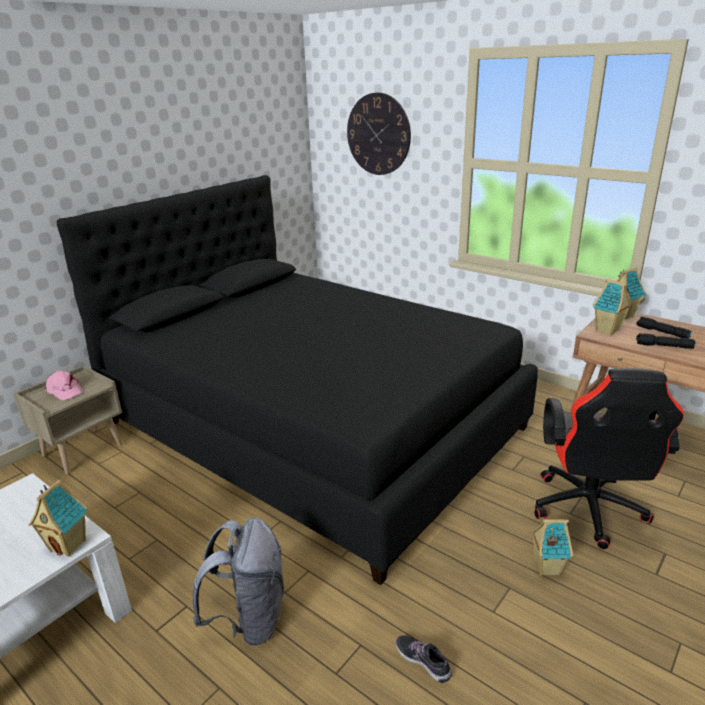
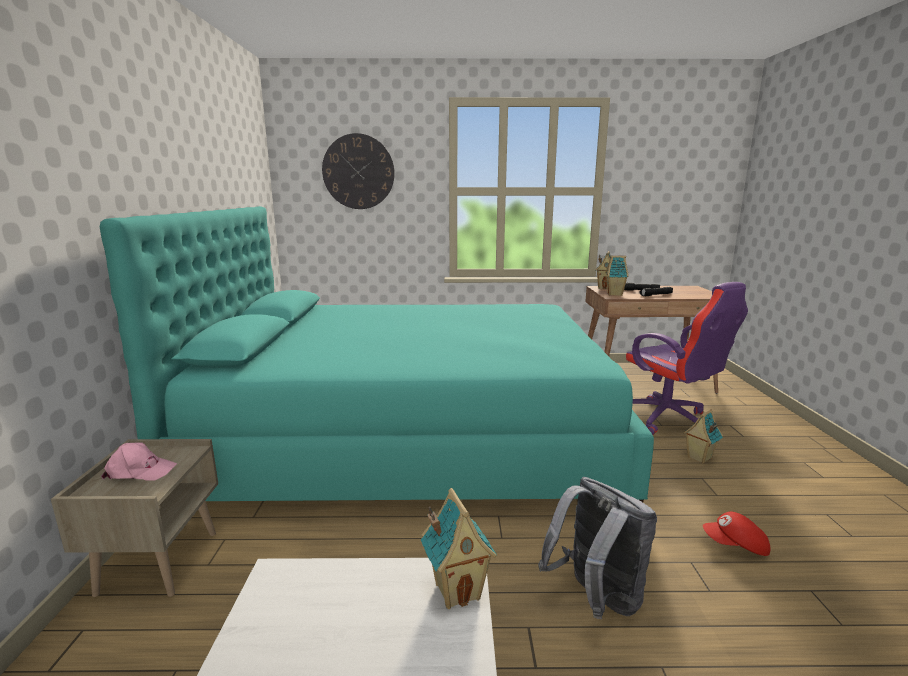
camera: 40 degrees left, 10 degrees down
black bed [56,175,538,585] -> turquoise bed [100,206,654,502]
shoe [396,635,452,683] -> red cap [703,512,771,556]
black office chair [535,368,684,549] -> purple office chair [626,282,748,435]

